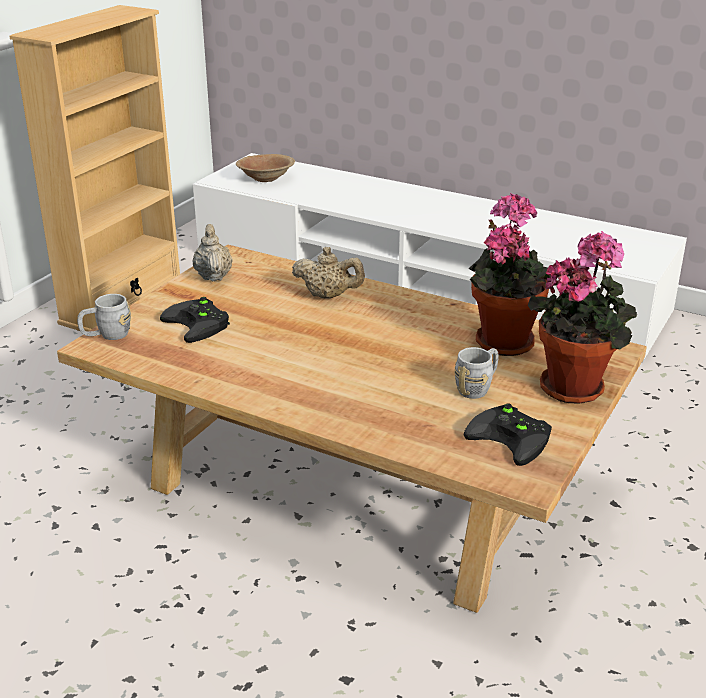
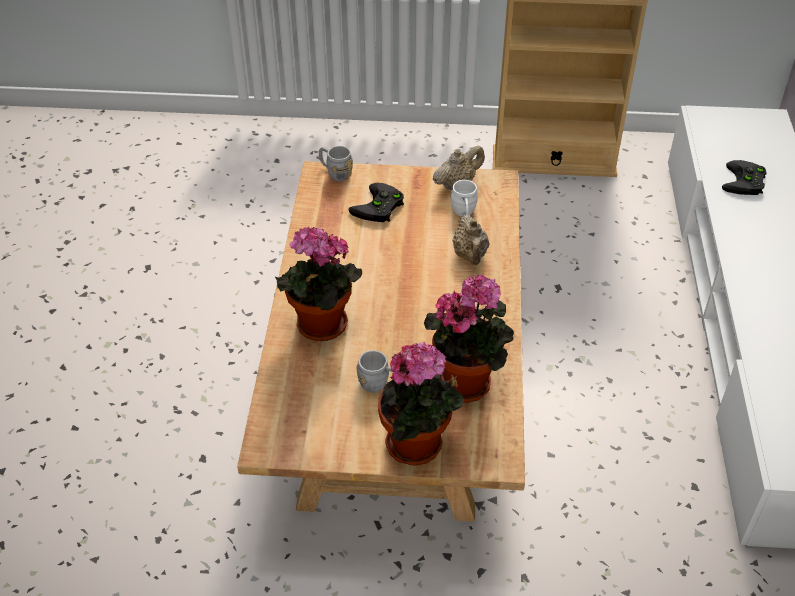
camera: 65 degrees right, 15 degrees up
brown bowl [236,154,295,182] -> none
black game controller [464,403,552,466] -> black game controller moved to [722,160,767,195]
none -> potted plant [275,227,362,341]
none -> white mug [450,180,478,216]

